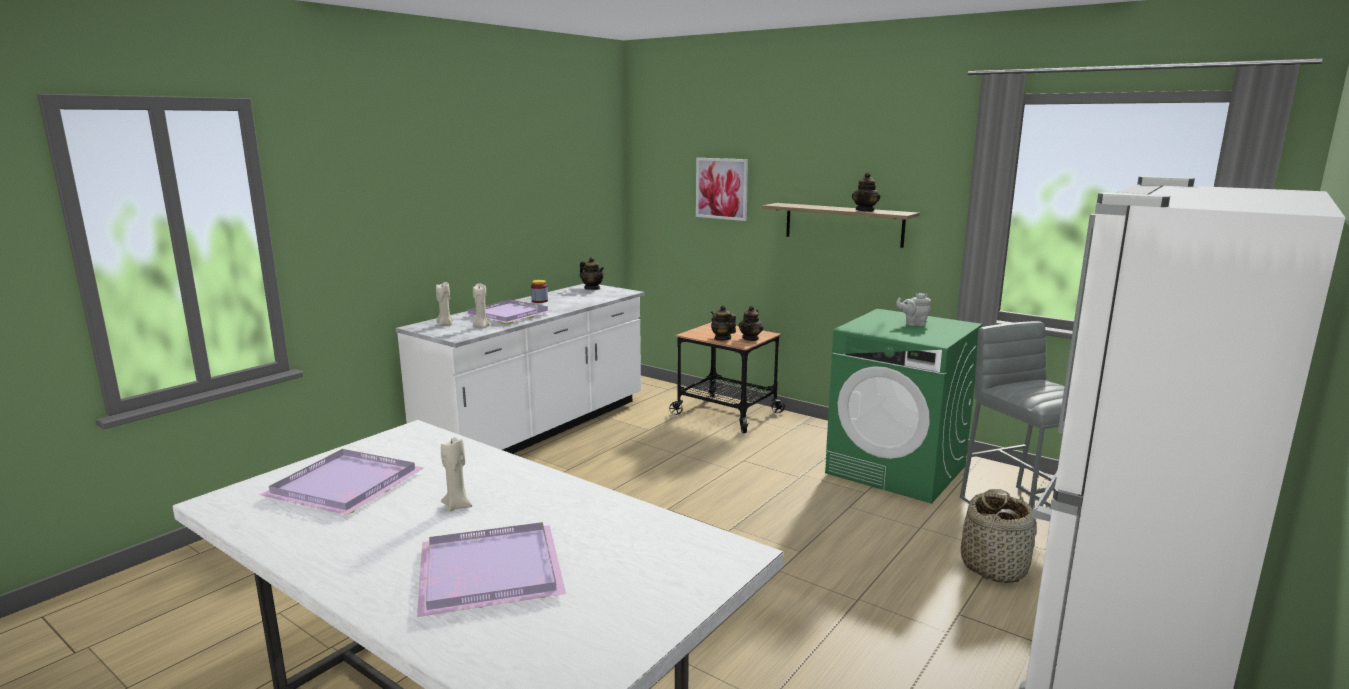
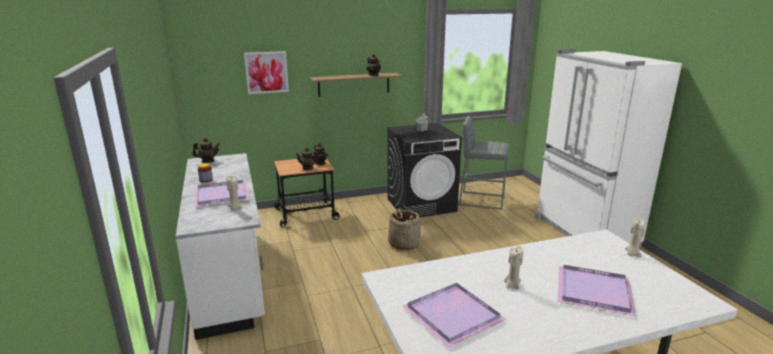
camera: 55 degrees left, 5 degrees up
beige candle [436,282,453,326] -> beige candle moved to [625,218,646,257]
green washing machine [825,309,983,504] -> black washing machine [387,123,462,217]
basket [961,489,1036,583] -> basket moved to [388,208,421,250]

